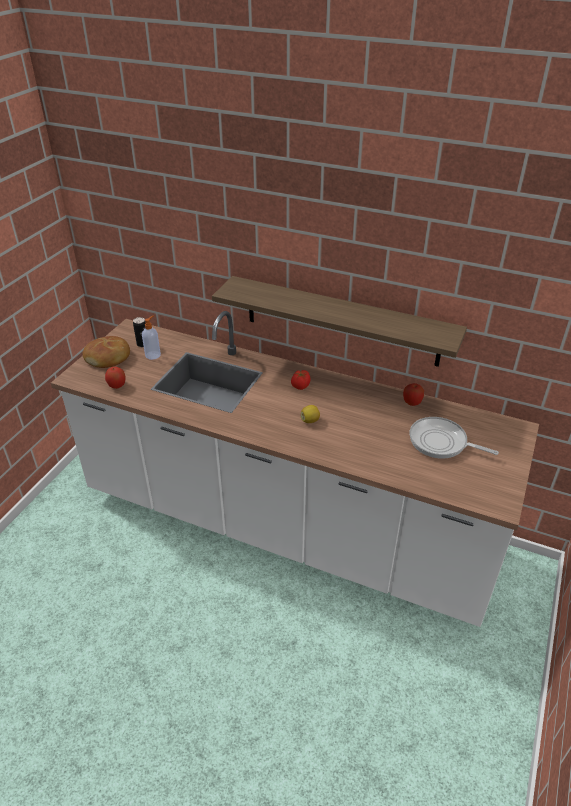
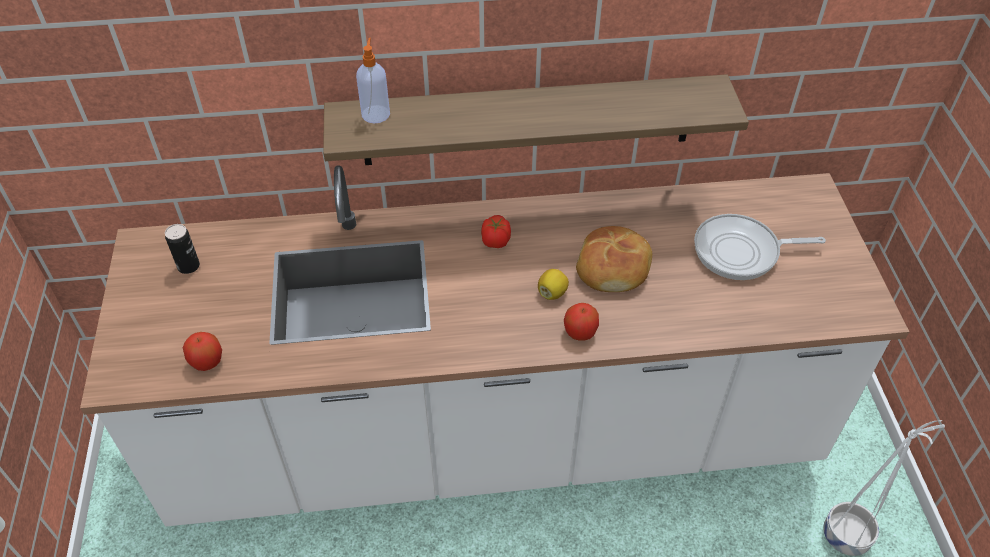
camera: 30 degrees left, 10 degrees up
bread [83,336,130,368] -> bread moved to [576,226,652,292]
soap dispenser [142,315,161,360] -> soap dispenser moved to [356,38,390,123]
apple [403,383,424,406] -> apple moved to [564,303,599,341]
none -> white planter [823,420,945,556]

